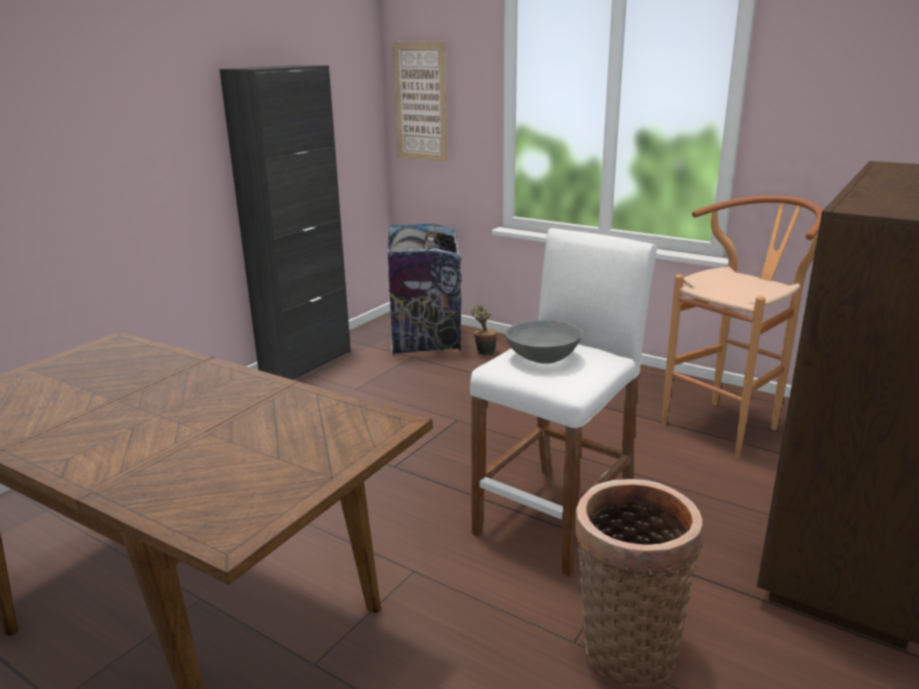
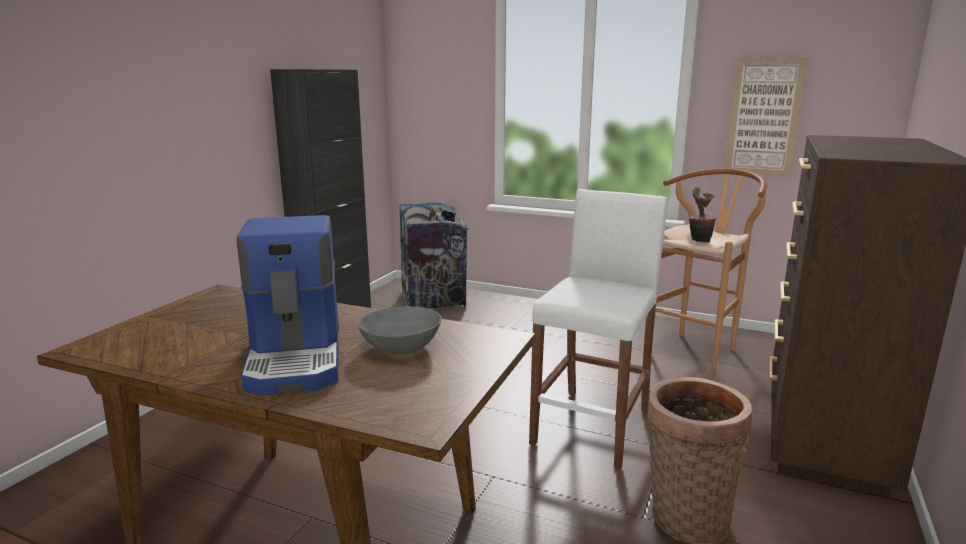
camera: 10 degrees left, 5 degrees down
picture [392,41,448,162] -> picture moved to [724,57,808,177]
potted plant [471,304,497,356] -> potted plant moved to [689,187,716,243]
grey bowl [505,320,582,364] -> grey bowl moved to [358,306,442,354]
none -> coffee machine [237,215,339,396]

